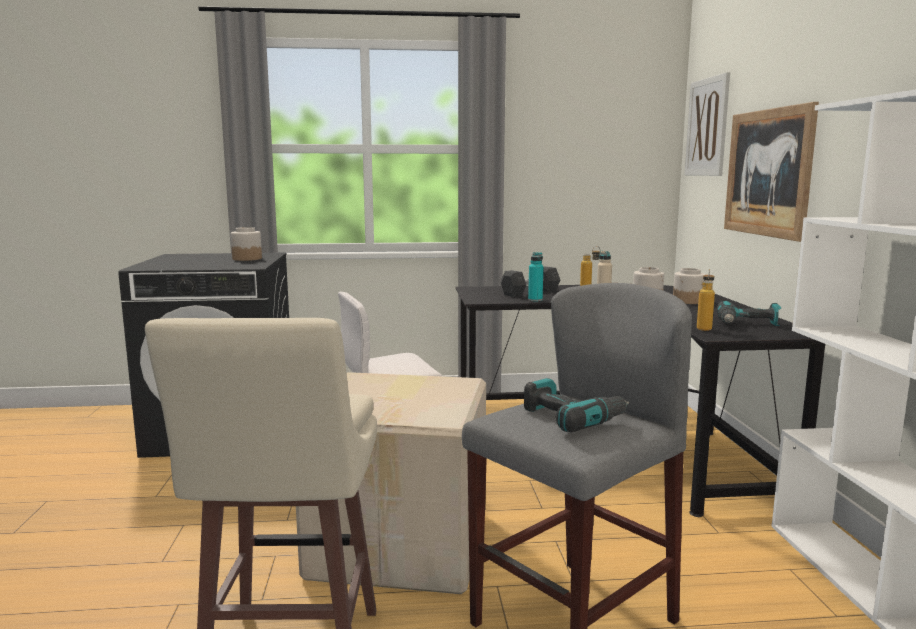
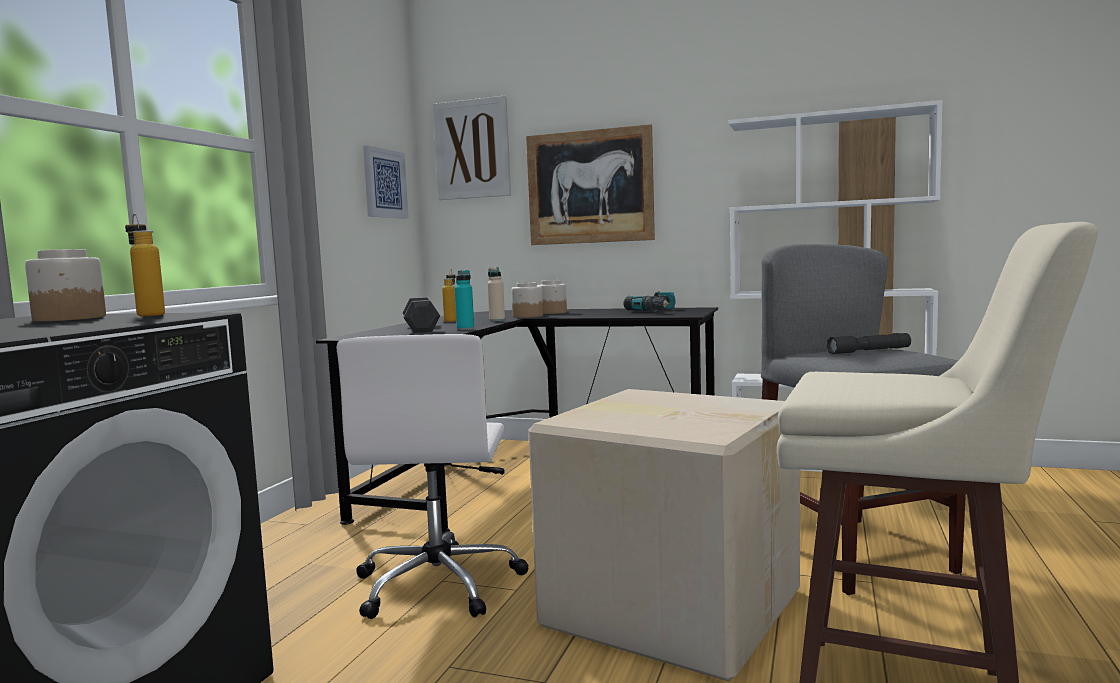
camera: 65 degrees left, 5 degrees down
power drill [524,378,629,432] -> grey flashlight [827,333,911,354]
bottle [697,269,715,331] -> bottle moved to [125,213,165,316]
none -> picture [363,145,409,219]

